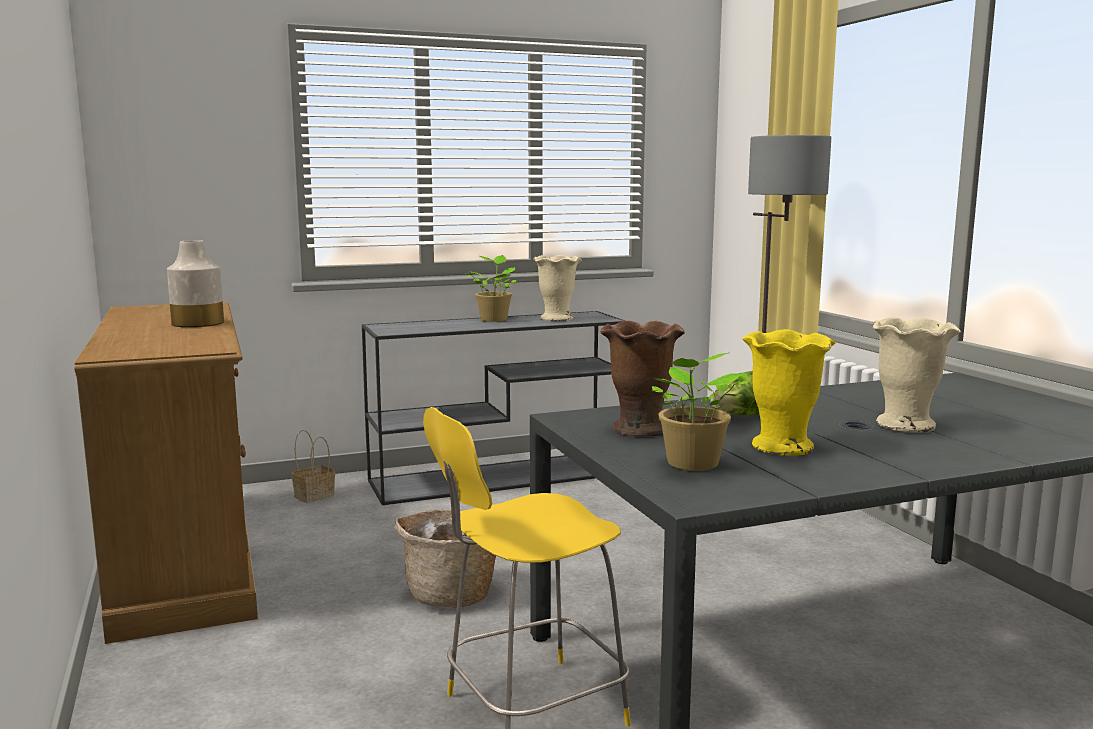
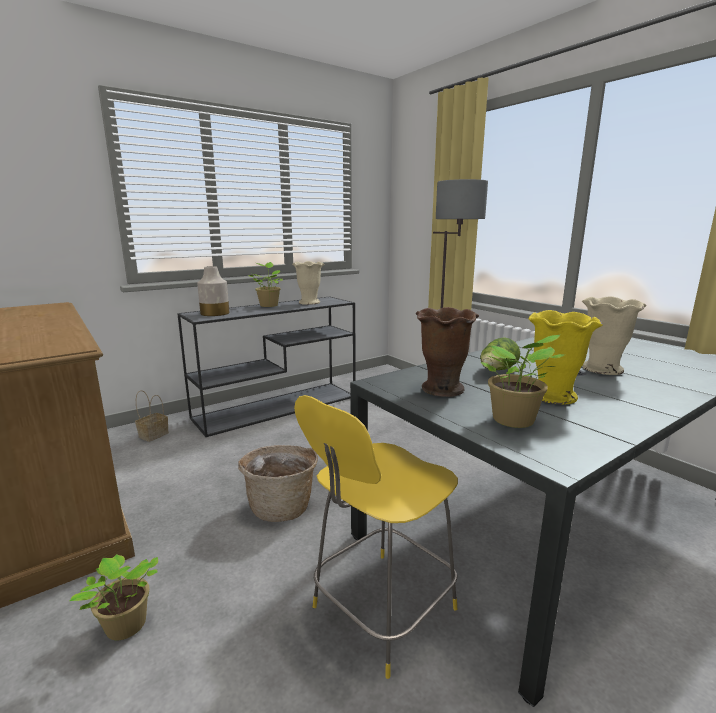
camera: 15 degrees left, 5 degrees up
beige vase [167,240,224,327] -> beige vase moved to [197,266,229,316]
none -> potted plant [70,554,158,640]

